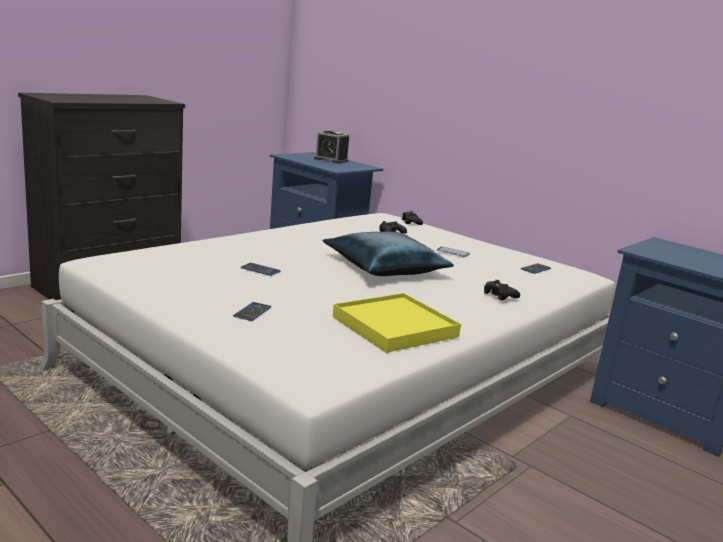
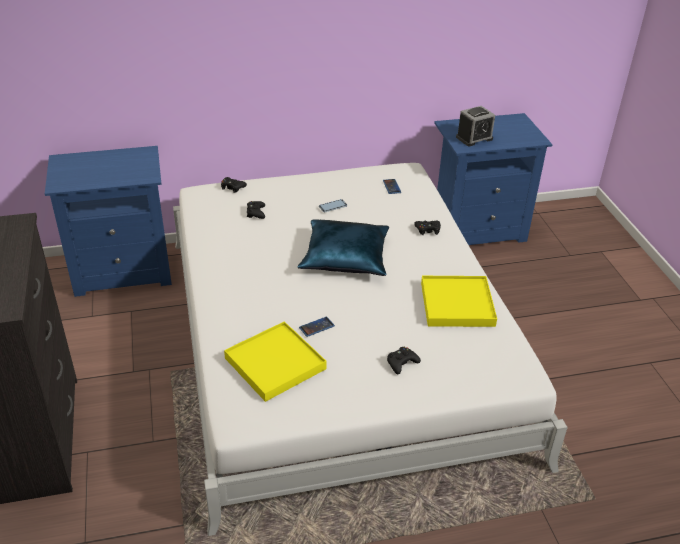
camera: 55 degrees left, 20 degrees up
phone [233,302,271,321] -> black game controller [387,347,421,374]
alarm clock [314,130,349,164] -> alarm clock moved to [456,106,495,146]
none -> yellow tray [224,321,327,402]

